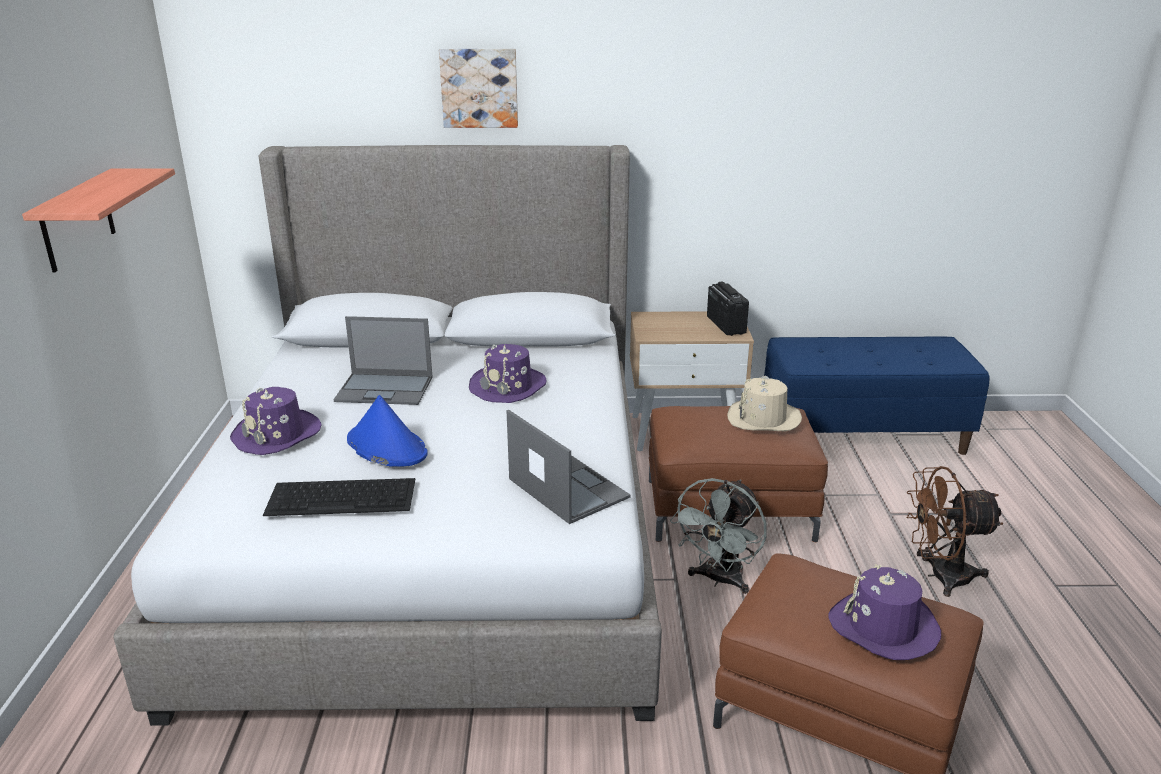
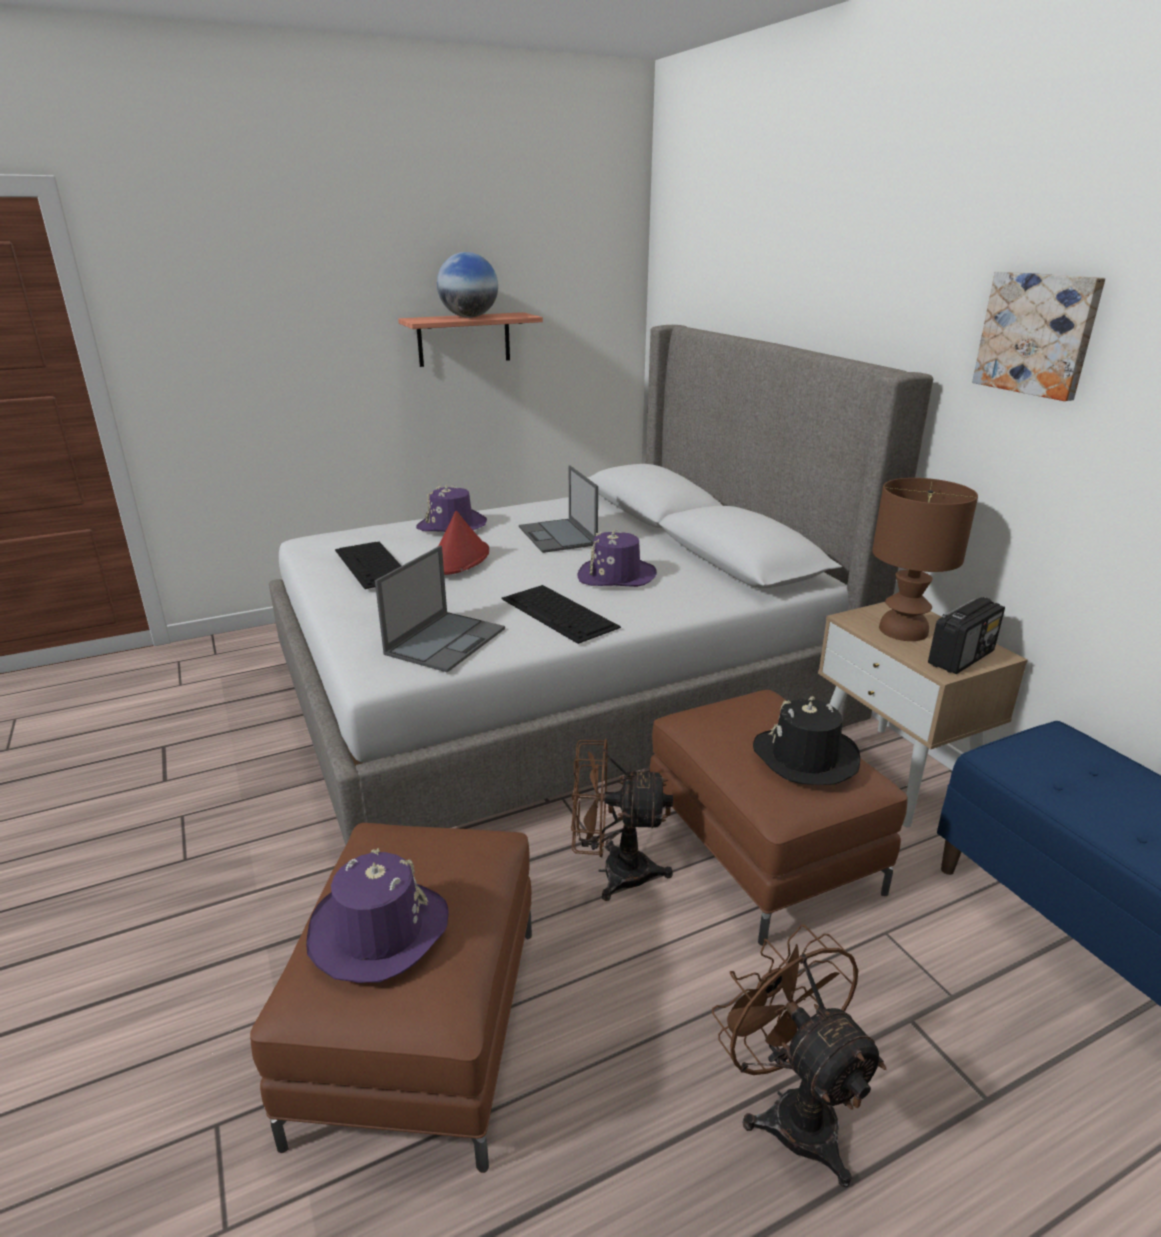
camera: 65 degrees right, 0 degrees up
blue hat [347,395,428,467] -> red hat [438,511,489,575]
picture [439,49,518,128] -> picture moved to [972,271,1105,401]
grey fan [670,478,767,594] -> brown fan [571,739,673,901]
beige hat [727,376,802,431] -> black hat [753,696,860,785]
none -> globe [437,252,498,318]
none -> keyboard [502,585,621,644]
none -> brown table lamp [872,478,978,641]

